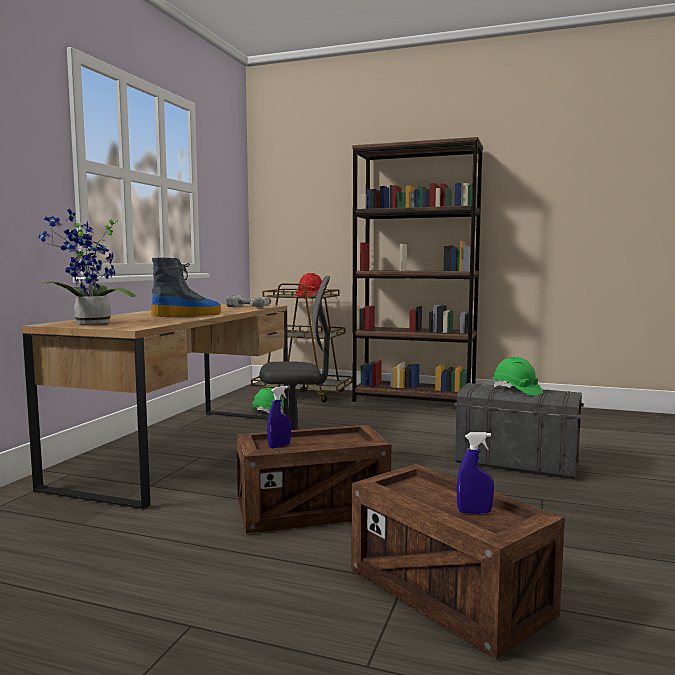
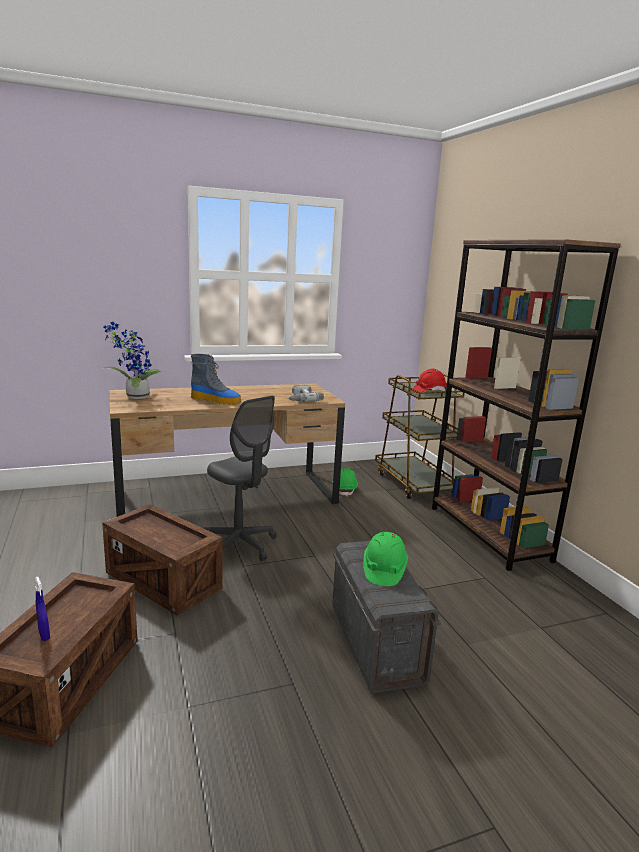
camera: 50 degrees right, 10 degrees up
blue spray bottle [267,386,291,448] -> none

